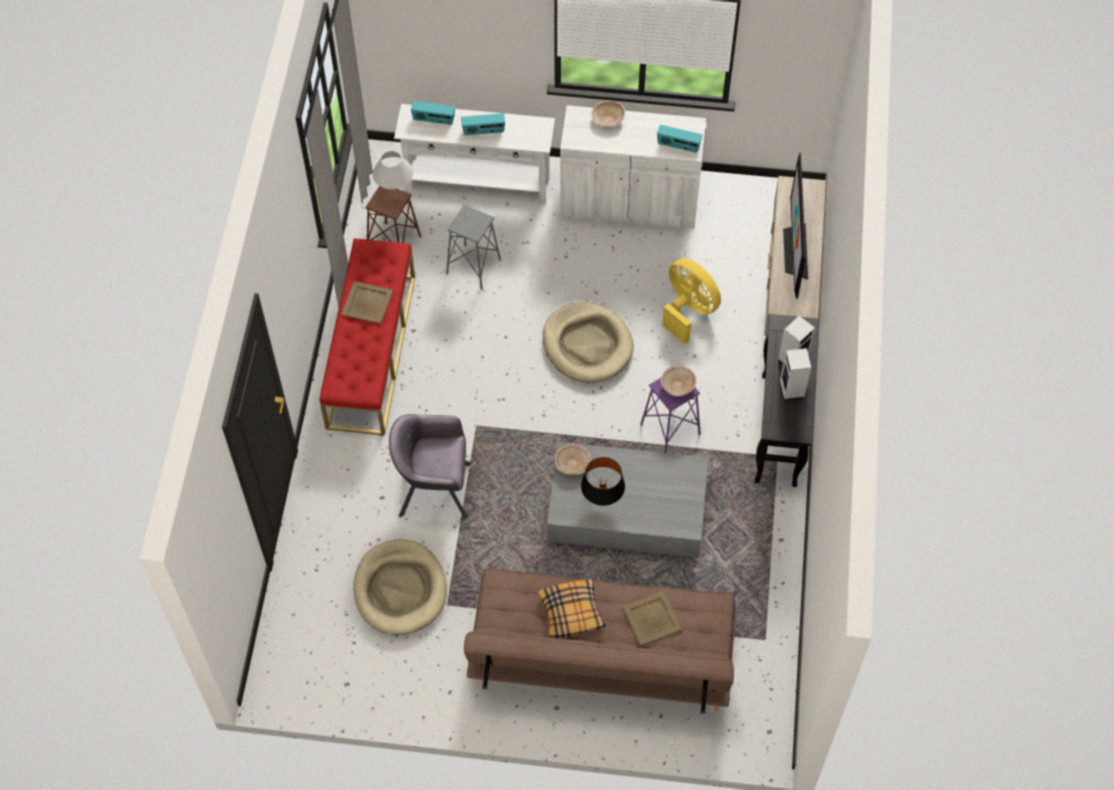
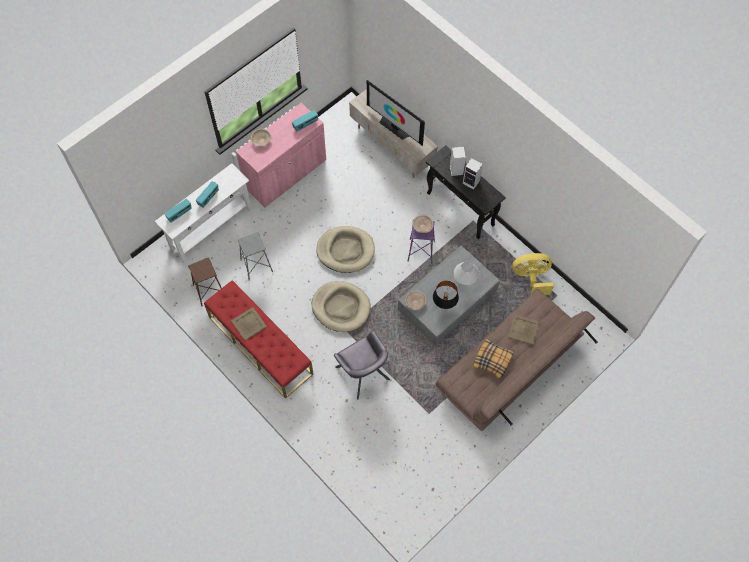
camera: 50 degrees left, 5 degrees up
beige dog bed [353,539,447,635] -> beige dog bed moved to [311,281,371,332]
white table lamp [372,151,413,196] -> white table lamp moved to [454,261,480,285]
grey armchair [389,414,471,518] -> grey armchair turned 75 degrees counterclockwise [334,331,390,400]
white cabinet [560,105,706,228] -> pink cabinet [236,103,326,208]
yellow fan [662,258,721,344] -> yellow fan moved to [512,253,554,295]

